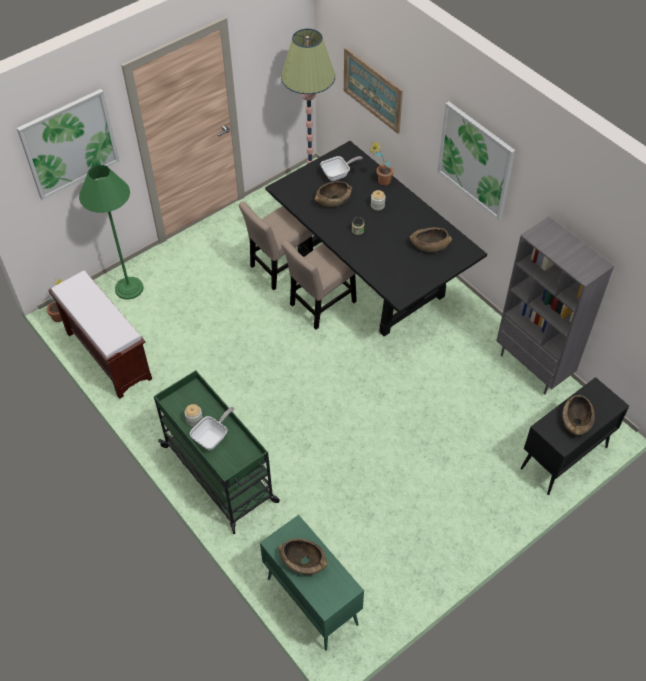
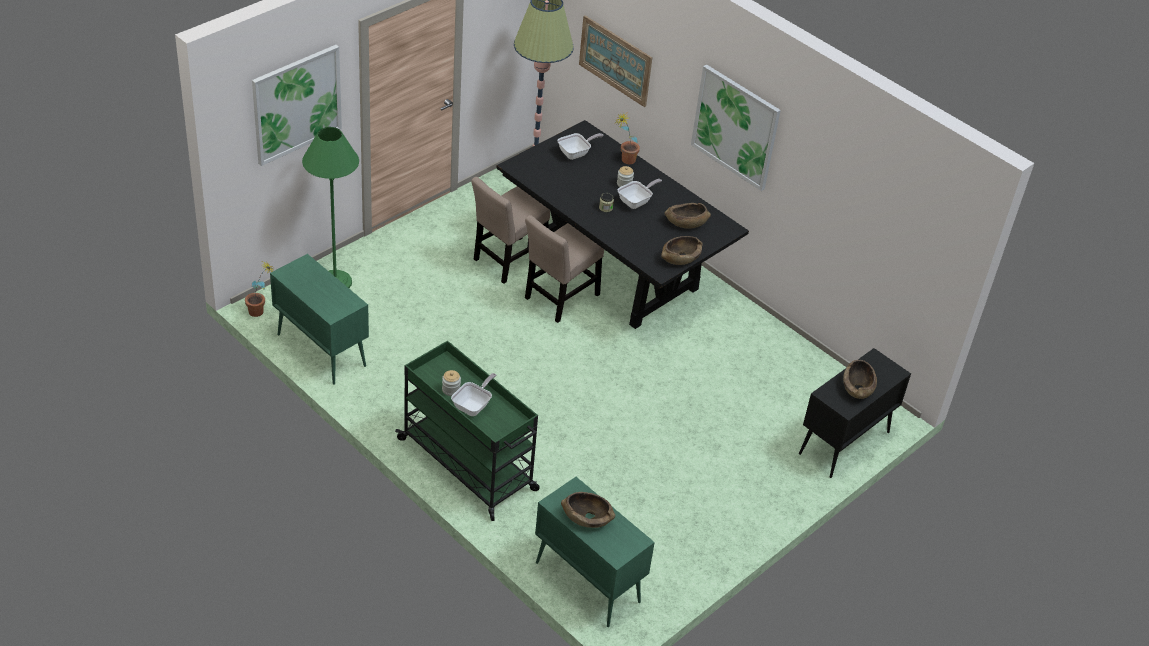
camera: 10 degrees left, 10 degrees down
brown bench [48,271,152,399] -> green cabinet [270,254,369,385]
brown bowl [314,181,352,207] -> brown bowl moved to [661,236,703,265]
grey bookcase [496,217,614,394] -> none
none -> frying pan [618,179,662,209]

